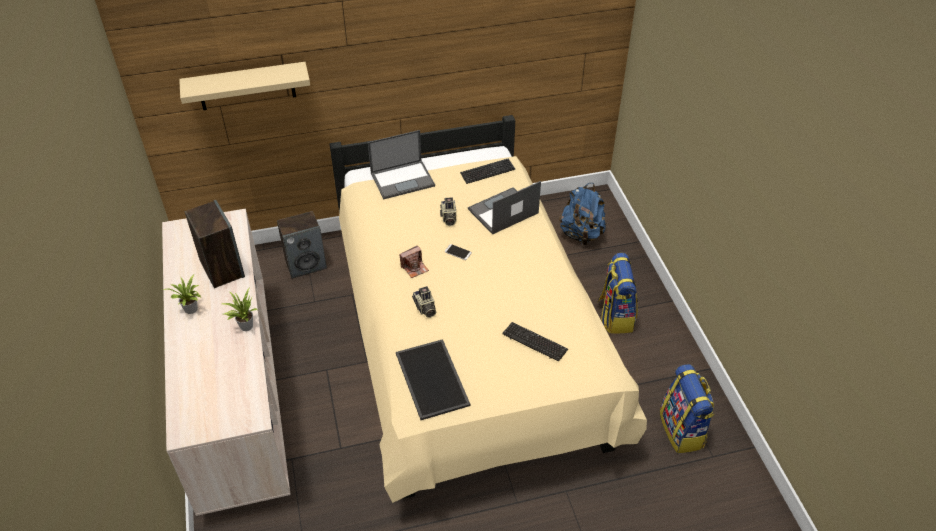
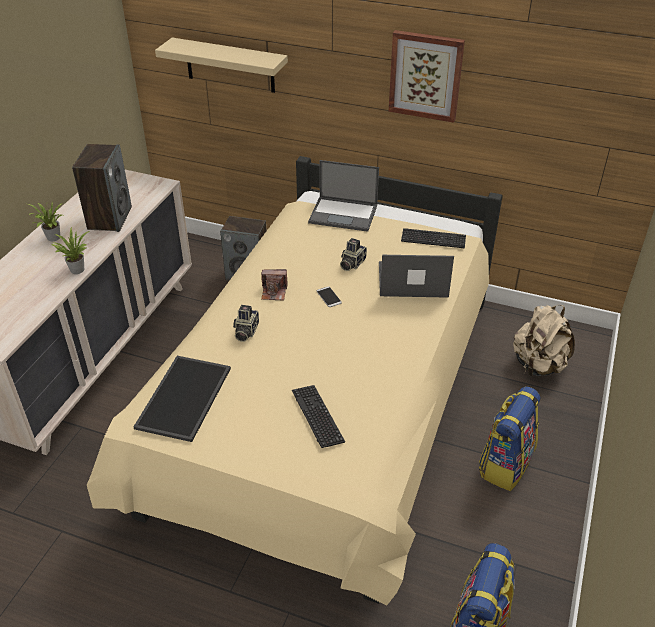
camera: 35 degrees right, 5 degrees down
blue backpack [559,183,606,245] -> beige backpack [513,305,575,377]
none -> picture [389,30,465,123]

